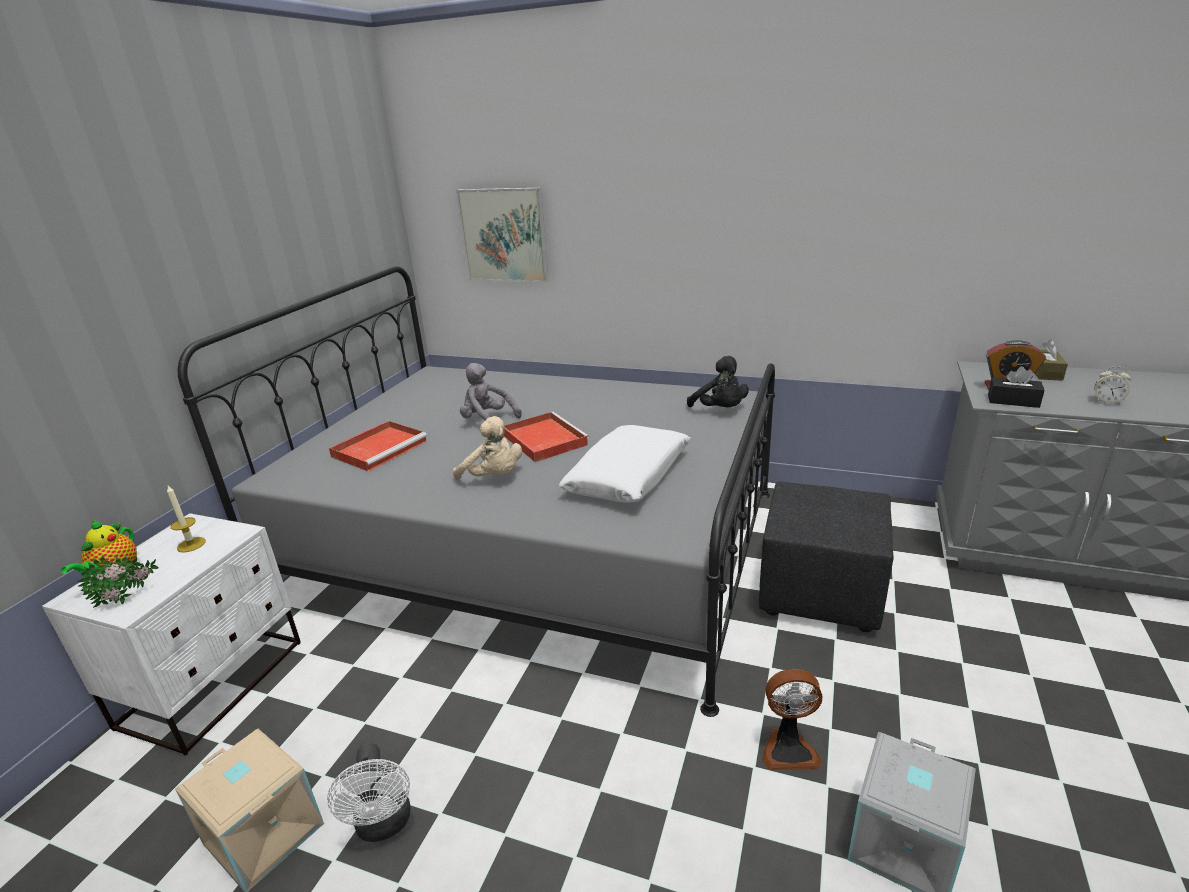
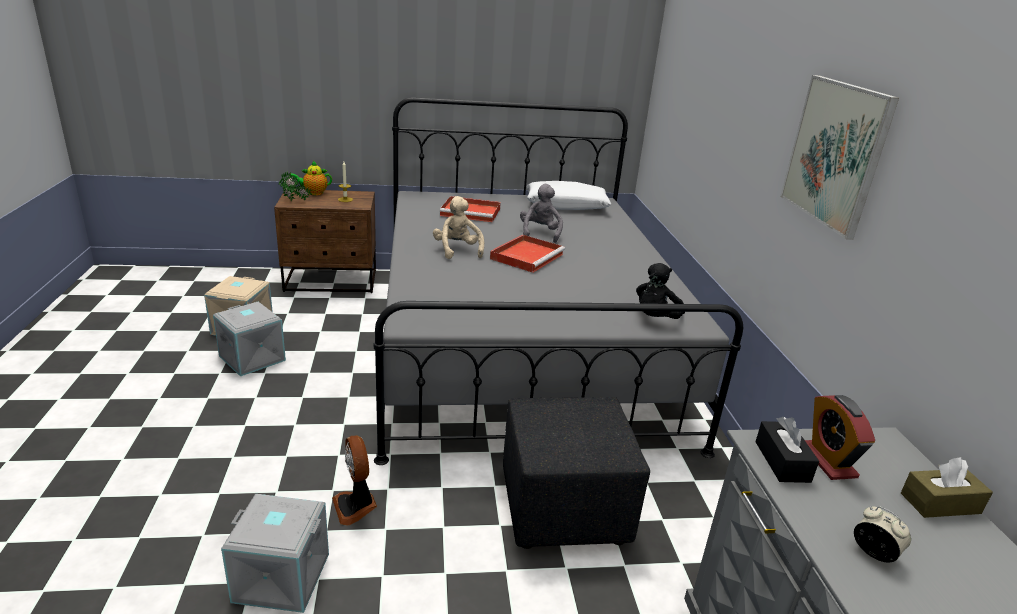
camera: 60 degrees right, 0 degrees up
white nightstand [42,513,301,755] -> brown nightstand [274,190,376,293]
white fan [327,743,411,842] -> grey storage box [213,302,286,377]
beige plush toy [453,416,522,480] -> beige plush toy turned 150 degrees clockwise [433,196,484,259]
picture [456,188,549,283] -> picture moved to [780,75,899,240]
white pillow [559,425,691,503] -> white pillow moved to [527,181,611,210]
alarm clock [1094,366,1132,405] -> alarm clock turned 135 degrees clockwise [854,506,911,563]

